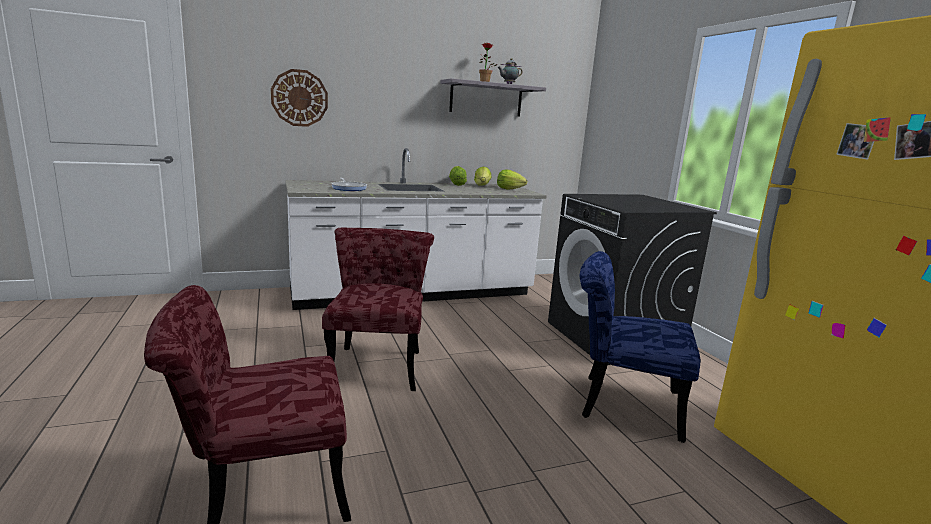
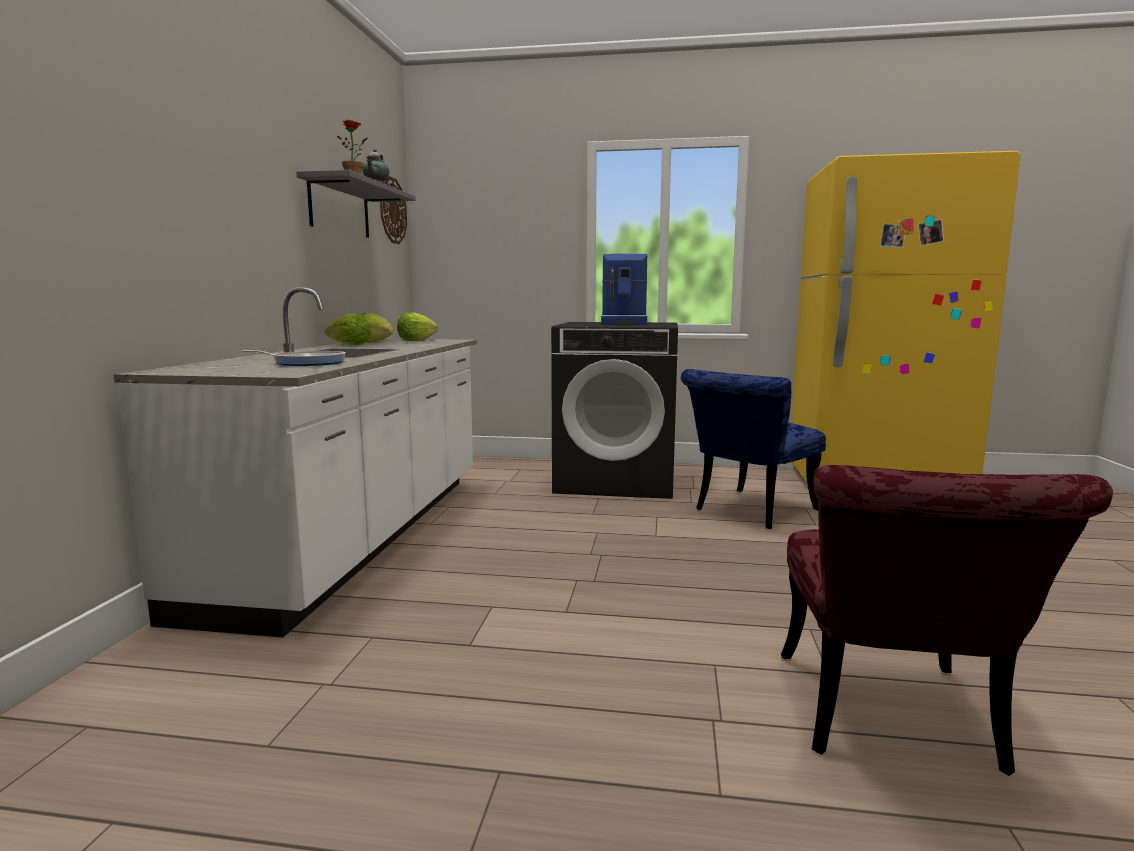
camera: 60 degrees left, 5 degrees down
wall clock [271,69,328,127] -> wall clock moved to [380,176,407,244]
red chair [322,228,434,391] -> none
none -> coffee machine [601,254,647,325]

